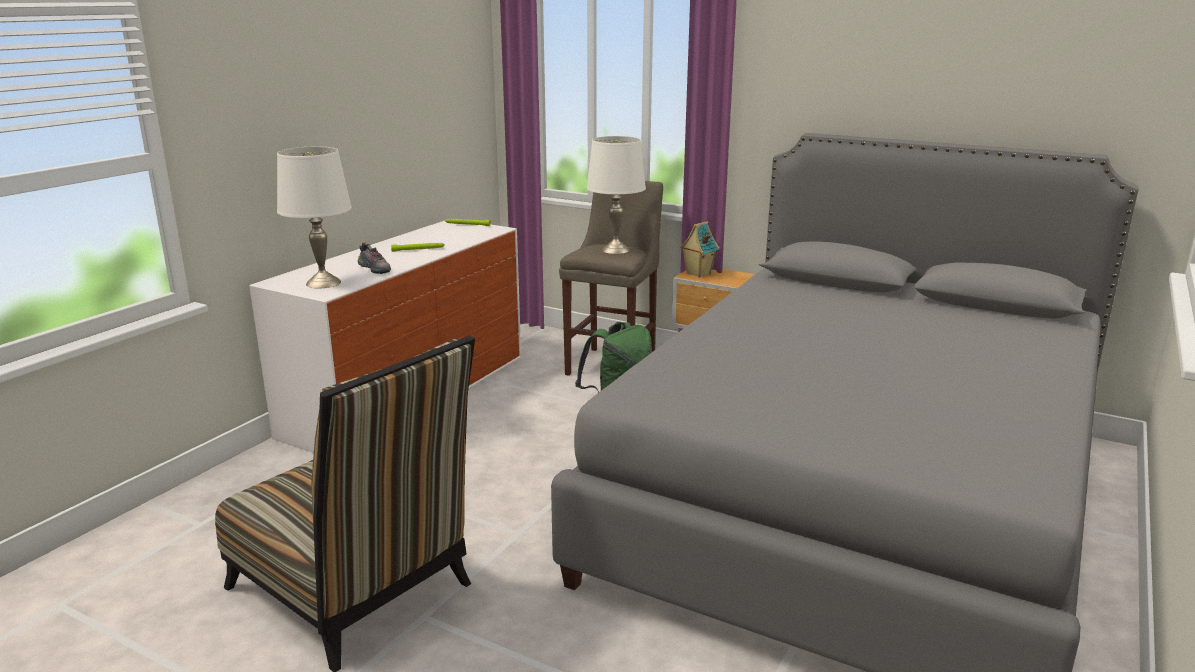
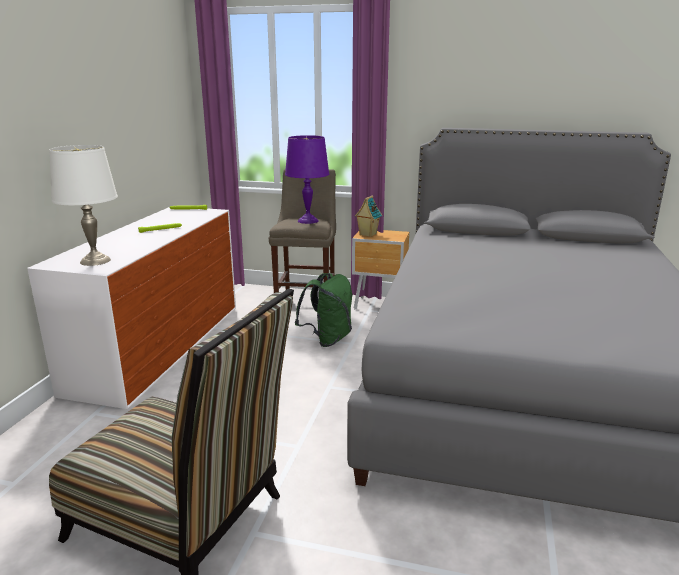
camera: 15 degrees left, 0 degrees up
shoe [358,243,391,274] -> none
white table lamp [587,136,646,254] -> purple table lamp [285,135,329,224]

